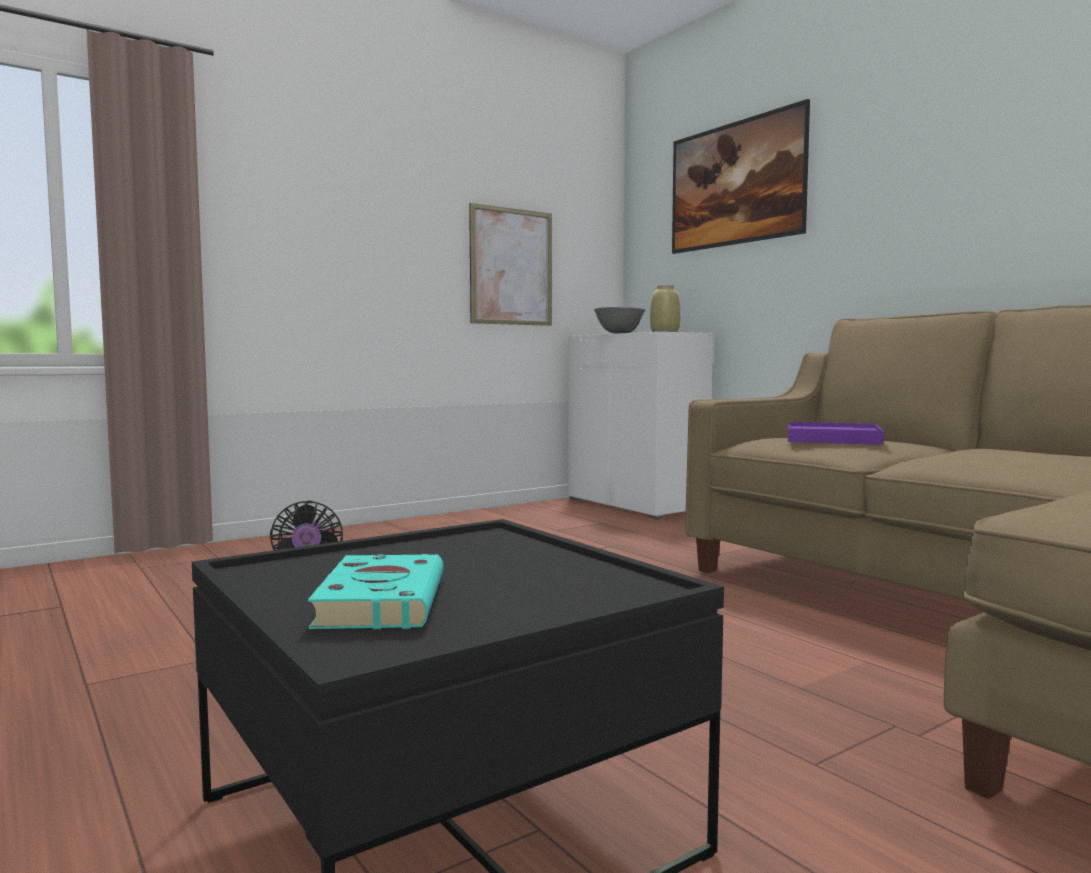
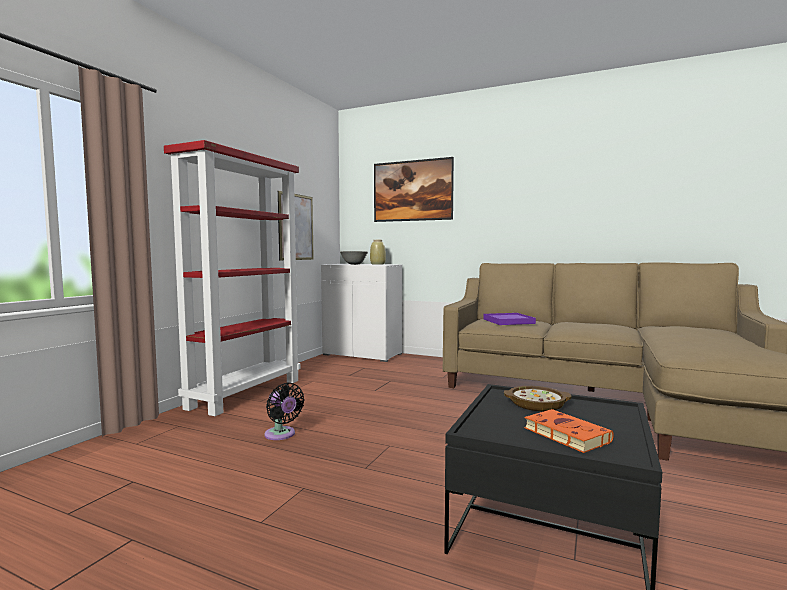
camera: 30 degrees left, 0 degrees up
turquoise book [308,554,444,629] -> orange book [524,409,614,453]
none -> red bookcase [164,140,301,416]
none -> bowl [504,386,572,411]

